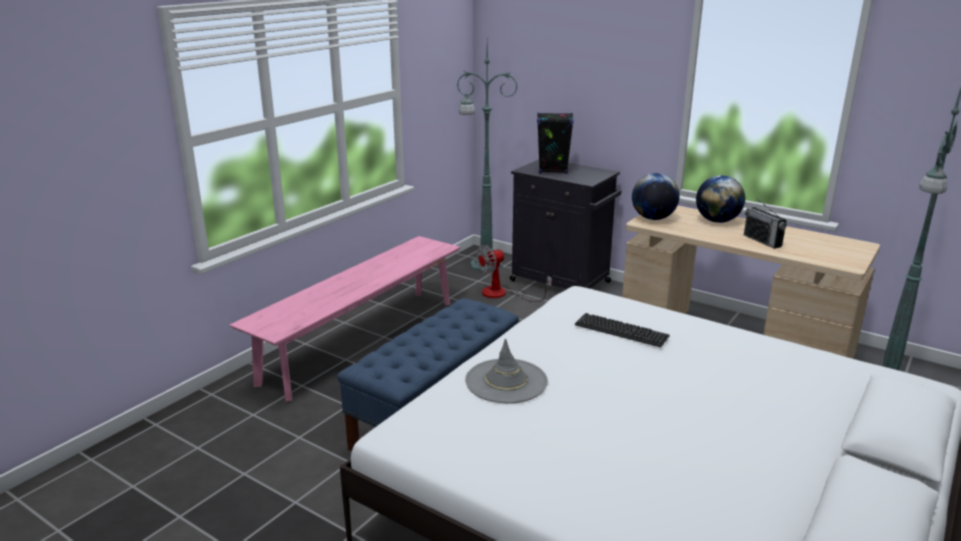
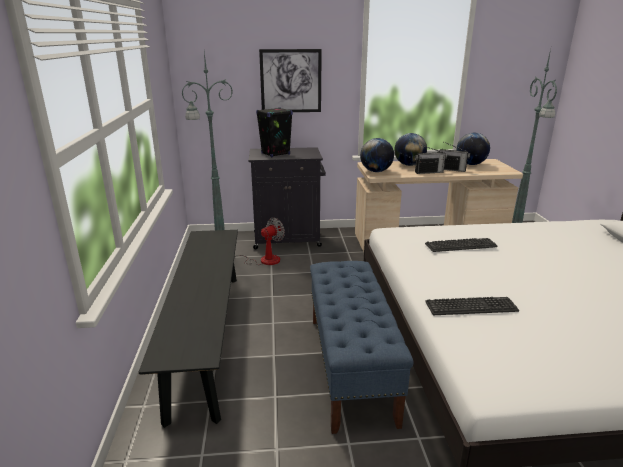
camera: 40 degrees left, 0 degrees up
pink bench [230,236,460,402] -> black bench [139,230,238,428]
grey hat [465,338,548,403] -> keyboard [425,297,519,315]
fan [476,245,552,302] -> fan turned 150 degrees counterclockwise [234,218,285,265]
none -> picture [259,49,322,112]
none -> radio [415,145,447,174]
none -> globe [456,133,490,165]

